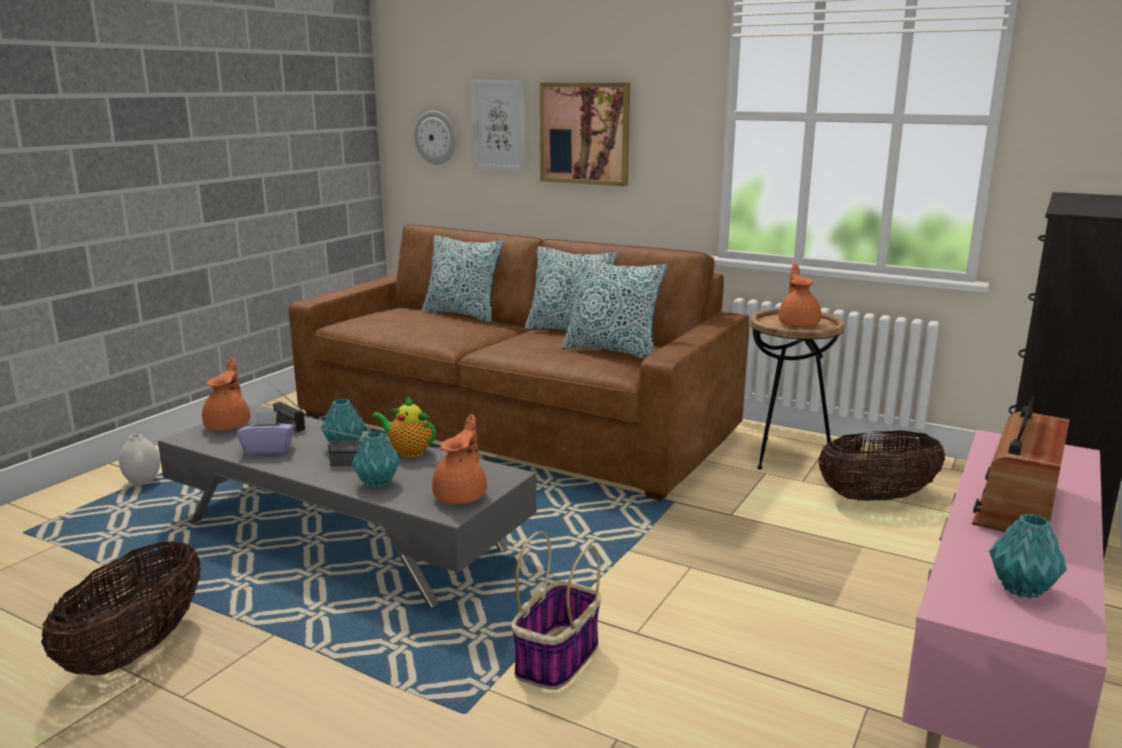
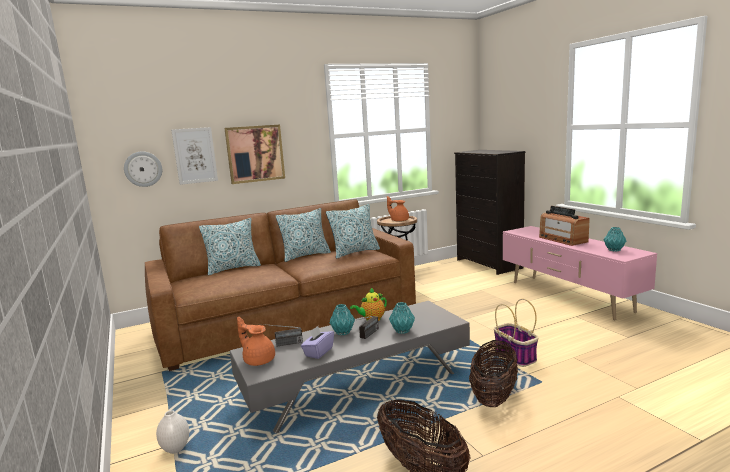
camera: 55 degrees left, 5 degrees down
orange teapot [432,414,487,504] -> none
basket [818,430,945,501] -> basket moved to [469,340,518,407]

